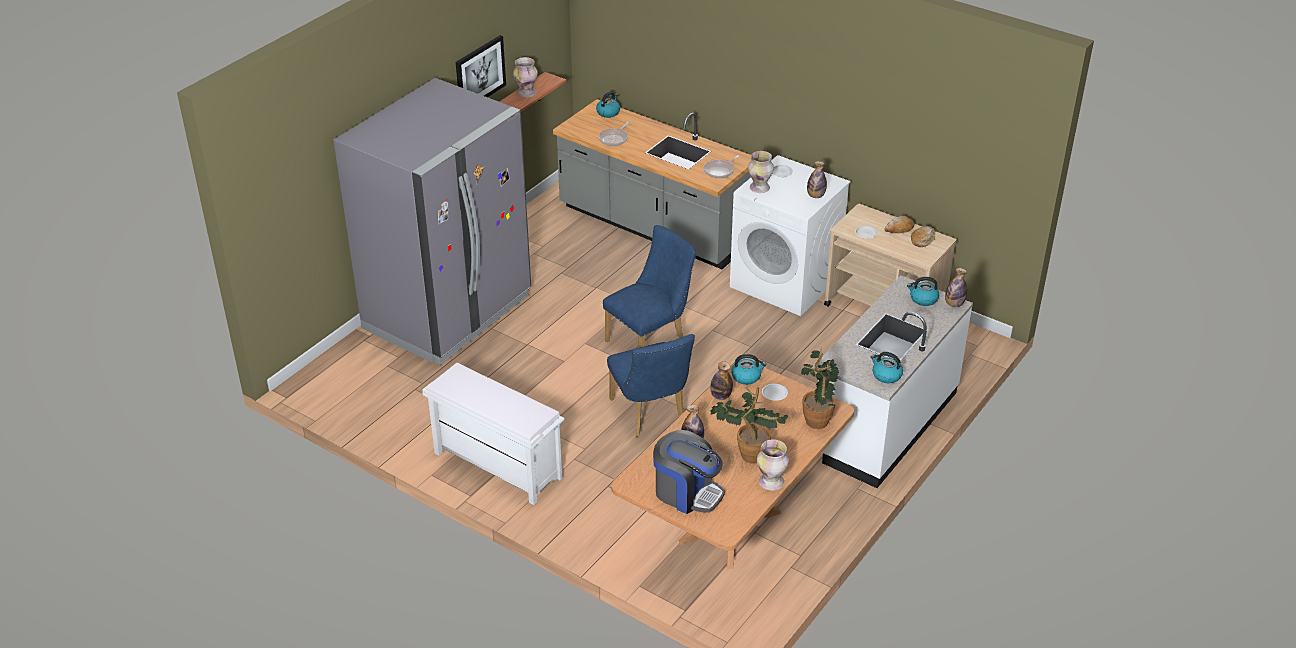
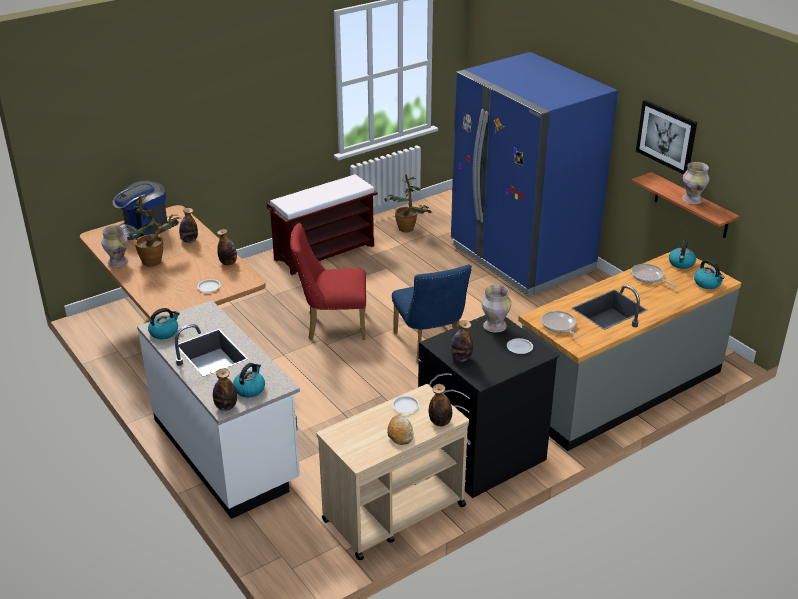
camera: 110 degrees right, 5 degrees down
grey fridge [334,78,531,365] -> blue fridge [451,52,618,296]
white bench [422,363,564,505] -> brown bench [267,174,378,275]
blue chair [607,334,695,437] -> red chair [290,223,366,340]
white washing machine [730,155,851,316] -> black washing machine [418,315,560,498]
kettle [731,354,766,385] -> kettle moved to [669,240,696,269]
potted plant [801,348,839,429] -> potted plant moved to [384,174,433,233]
bread [911,226,935,247] -> none
none -> bottle [429,384,452,426]

